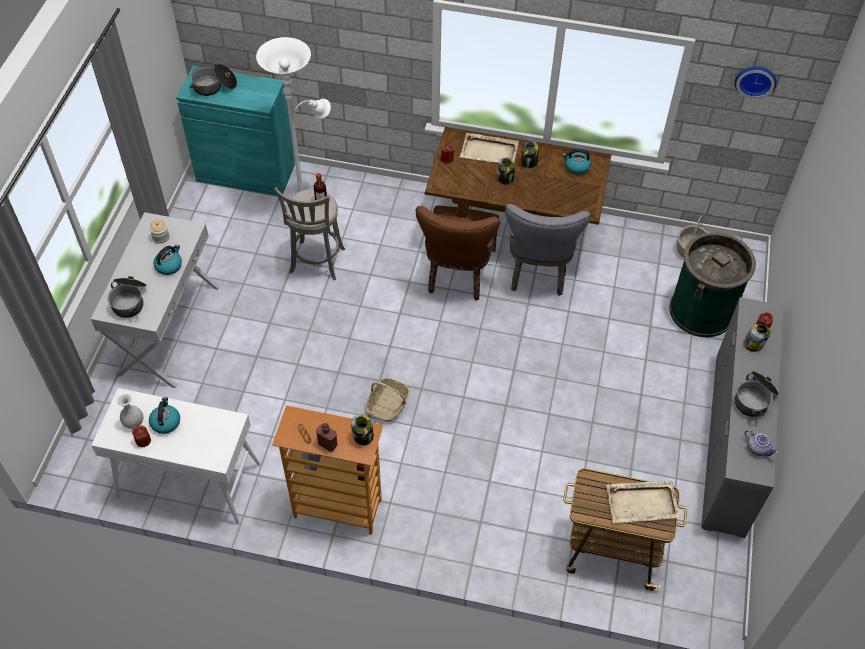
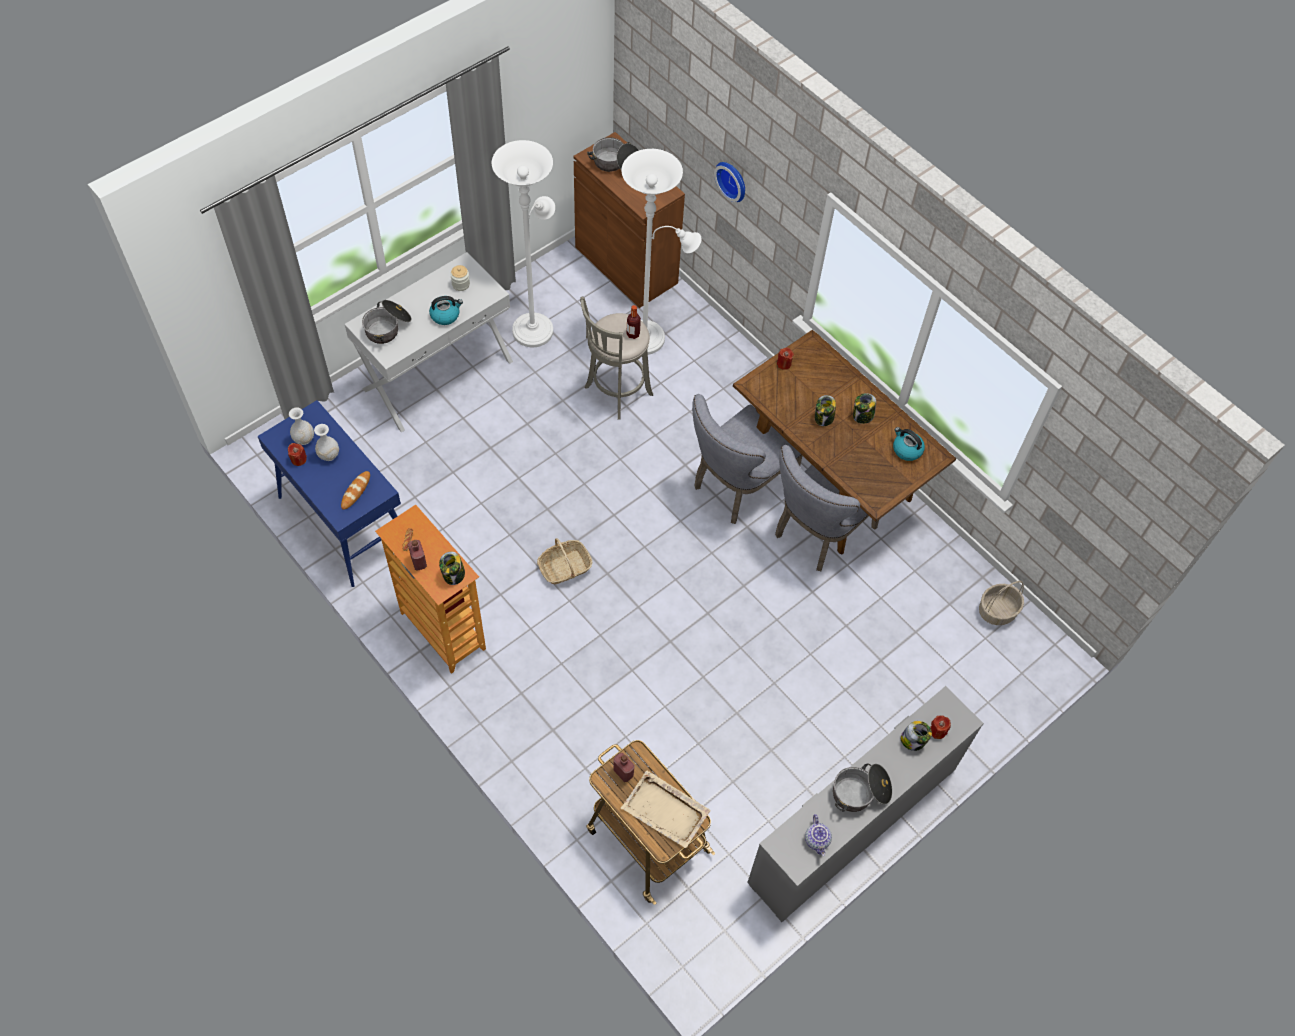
camera: 35 degrees right, 5 degrees up
white console table [91,388,261,525] -> blue console table [257,400,401,587]
kettle [149,397,180,434] -> white vase [314,424,339,461]
turquoise cabinet [176,66,295,196] -> brown cabinet [574,132,685,308]
brown chair [416,206,500,301] -> grey chair [692,394,802,524]
beige tray [460,133,519,163] -> none
green trash can [669,232,756,337] -> none
wall clock [735,66,777,99] -> wall clock moved to [714,162,745,202]
none -> bread [341,471,370,510]
none -> white floor lamp [492,140,555,347]
none -> red bottle [613,753,635,782]

